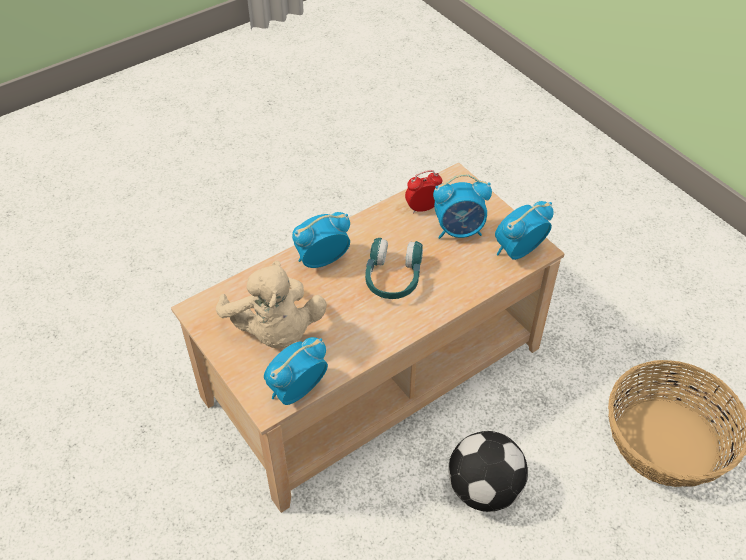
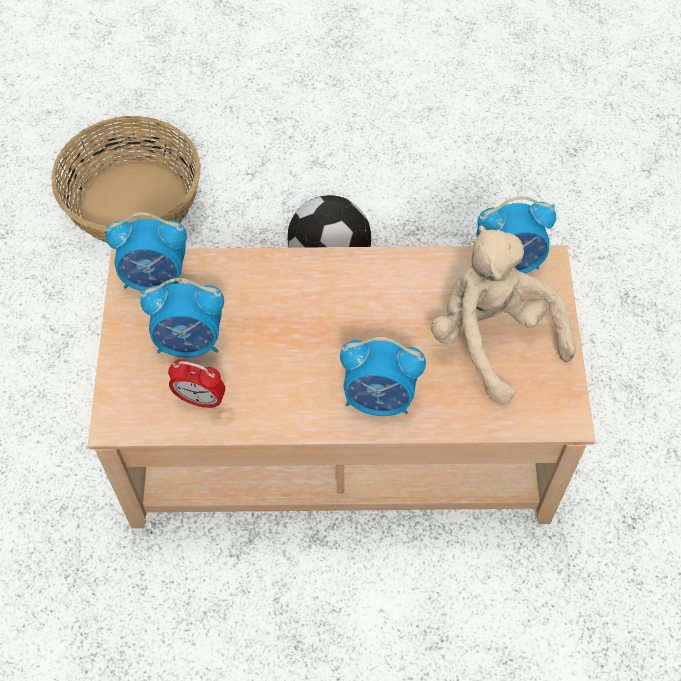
camera: 145 degrees left, 10 degrees up
beige plush toy [216,261,327,349] -> beige plush toy turned 45 degrees counterclockwise [431,225,576,405]
turquoise headphones [365,238,423,299] -> none
alarm clock [433,174,492,239] -> alarm clock turned 150 degrees clockwise [140,278,224,357]

